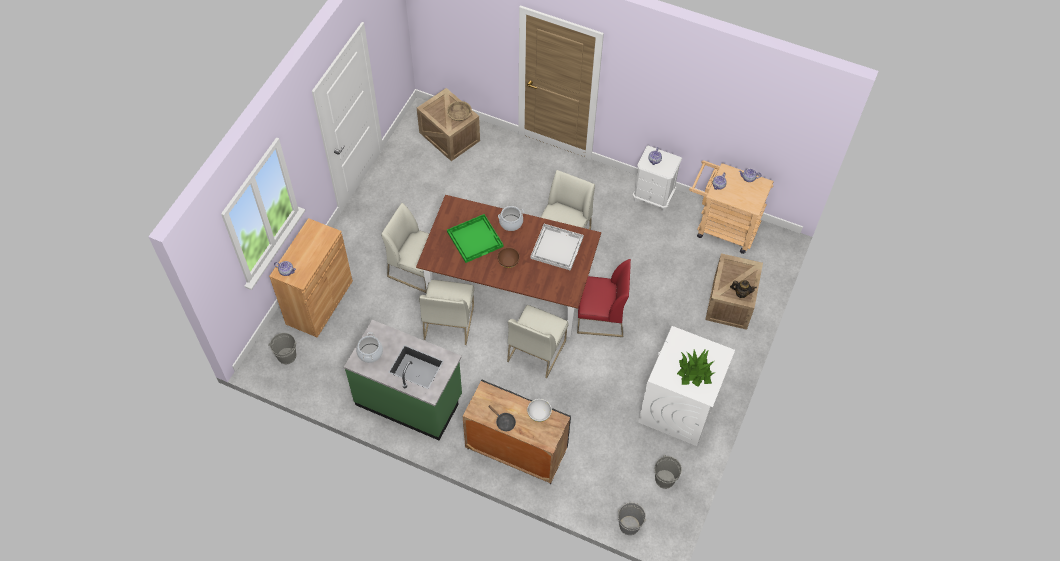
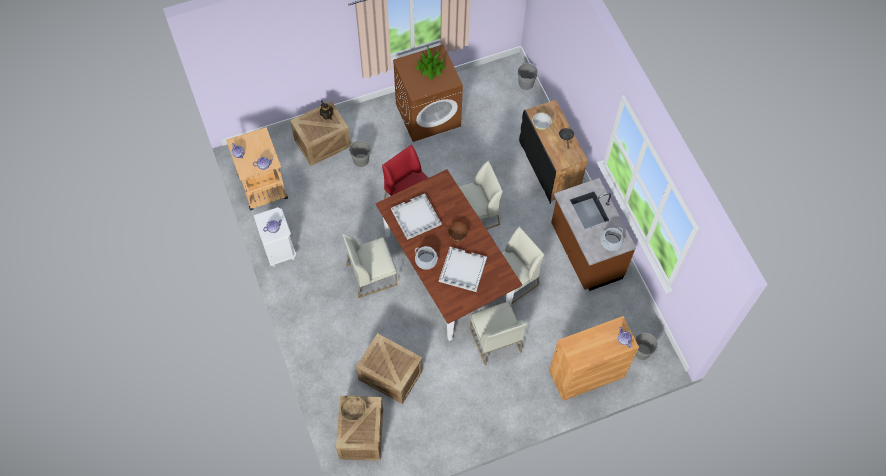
camera: 135 degrees left, 5 degrees up
green counter [344,320,462,440] -> brown counter [551,178,636,291]
green tray [447,214,503,263] -> white tray [439,247,487,292]
white washing machine [638,326,735,446] -> brown washing machine [393,44,463,142]
grey bucket [655,454,682,489] -> grey bucket moved to [349,140,370,167]
none -> crate [356,333,423,404]

